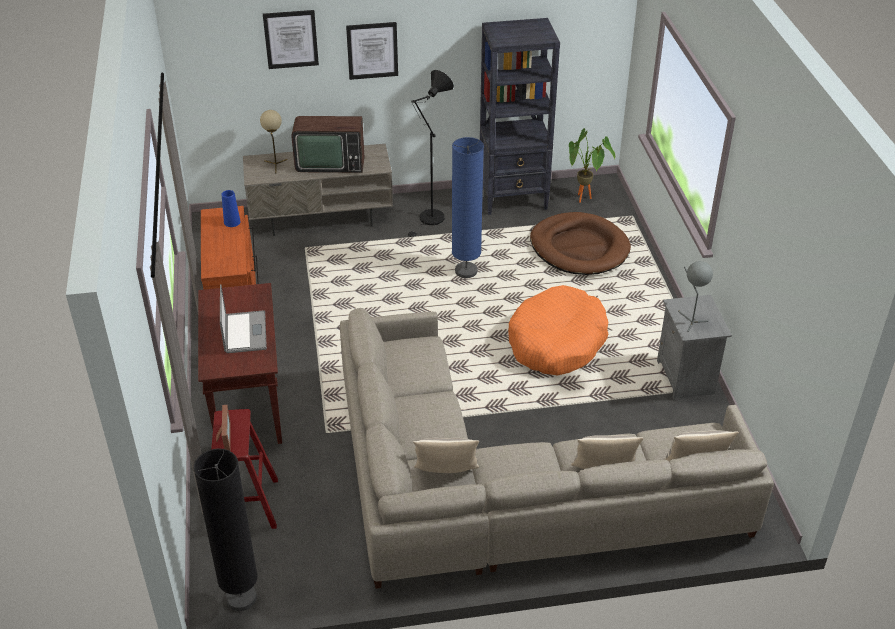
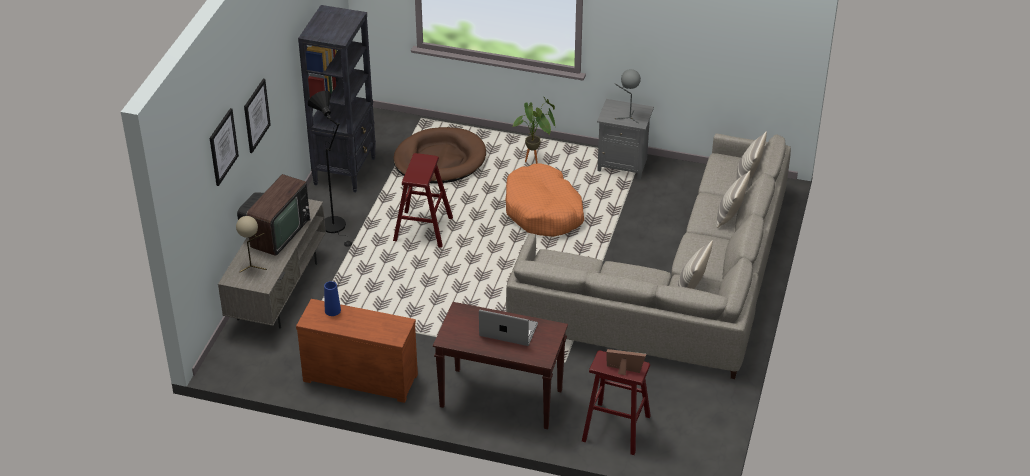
camera: 65 degrees left, 0 degrees up
black floor lamp [194,448,258,611] -> none
blue floor lamp [452,137,484,278] -> red stool [393,153,453,248]
potted plant [569,128,615,203] -> potted plant moved to [512,96,555,164]

